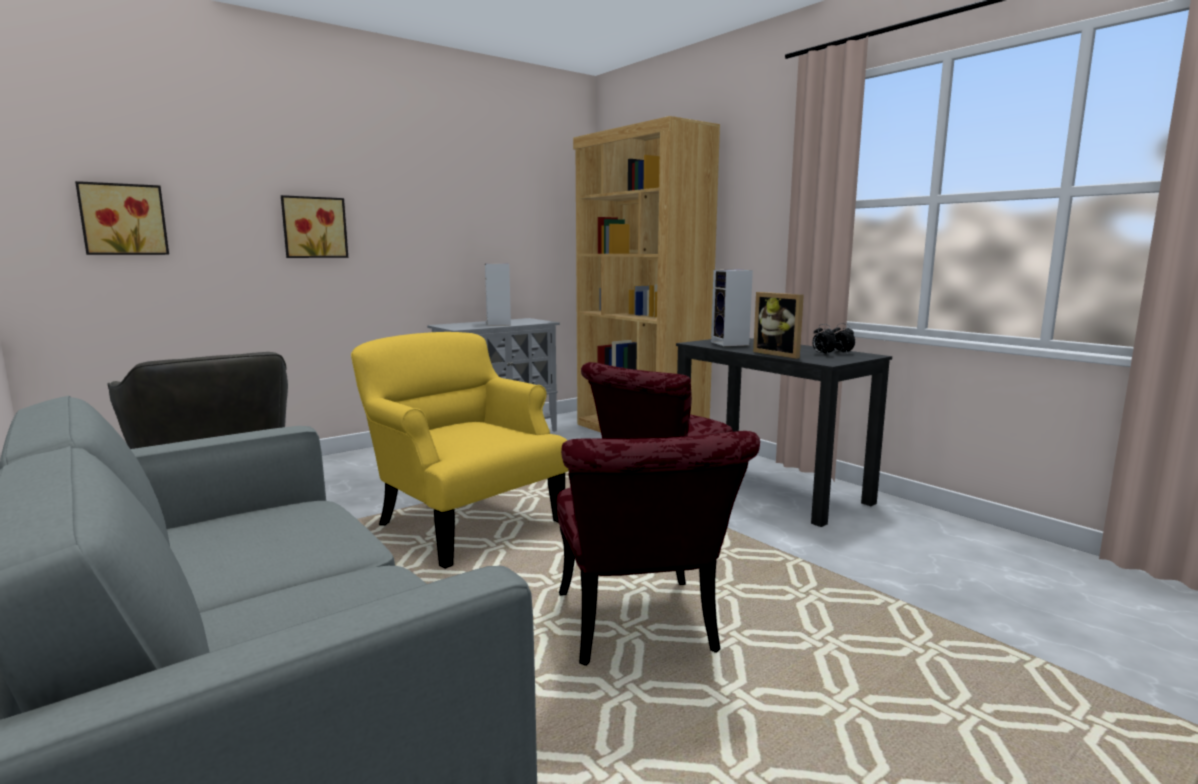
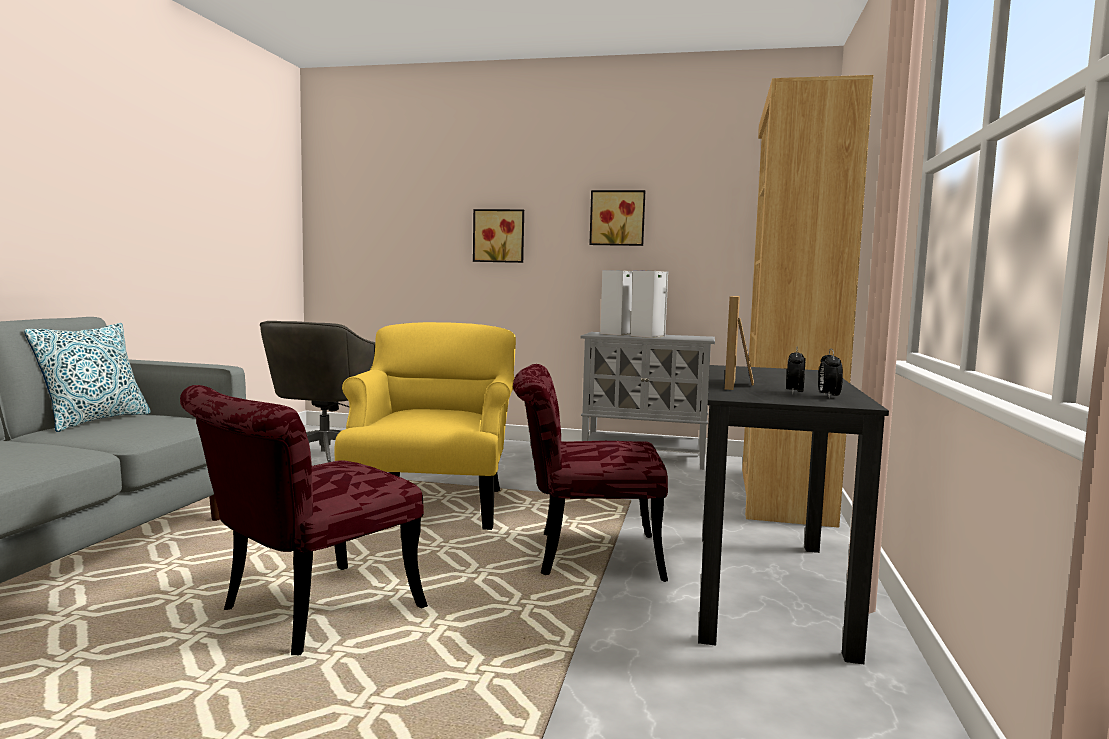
camera: 50 degrees right, 5 degrees down
picture [75,181,169,255] -> picture moved to [589,190,645,246]
speaker [711,269,753,346] -> speaker moved to [600,270,633,335]
none -> pillow [24,323,151,432]

